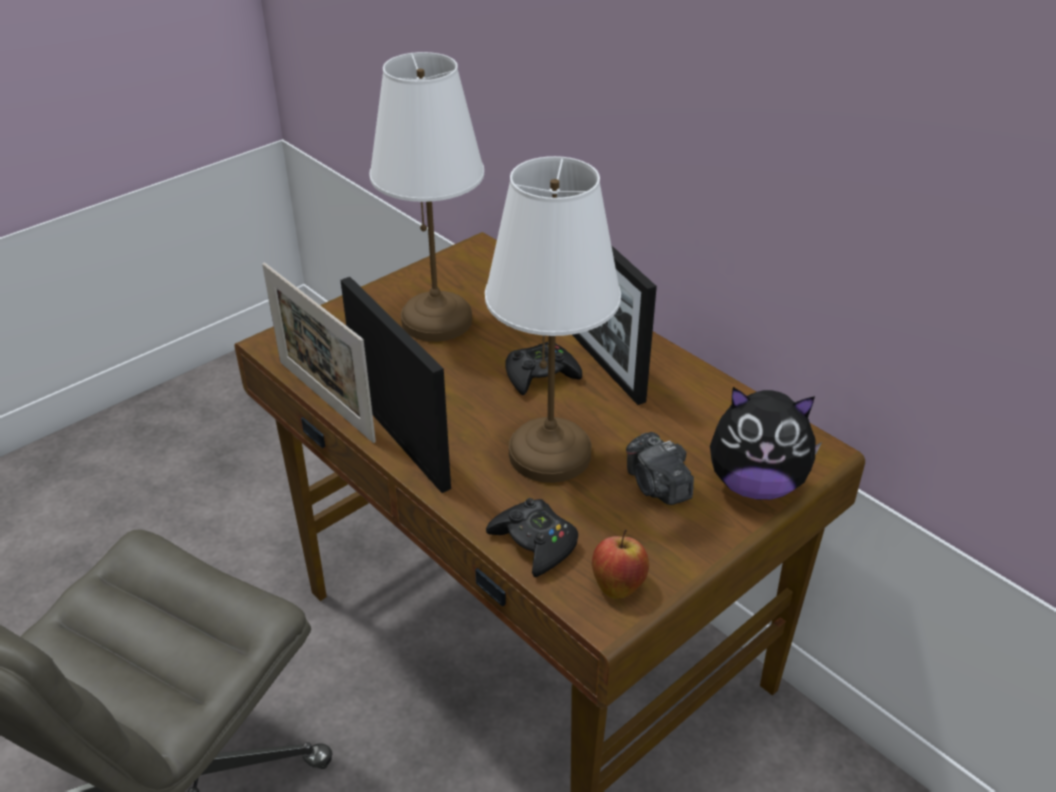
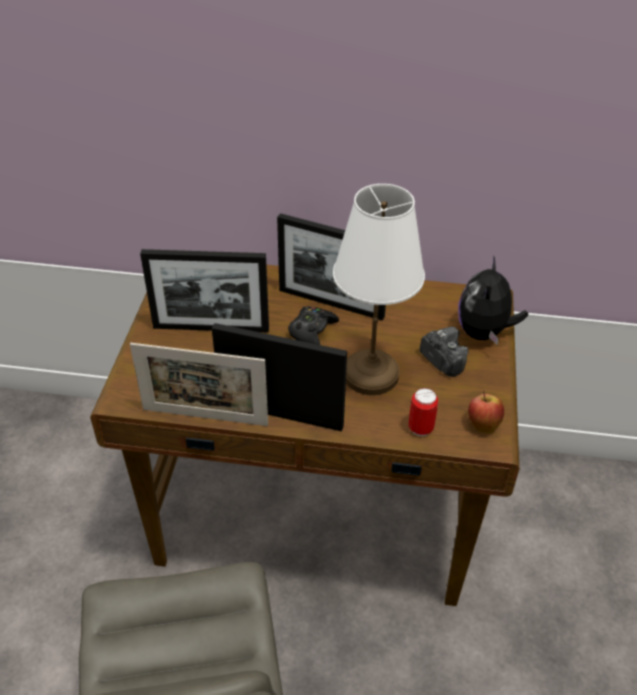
camera: 40 degrees left, 5 degrees up
white table lamp [369,52,484,342] -> picture frame [140,249,269,332]
black game controller [486,498,578,577] -> can [409,388,438,436]
camera [626,432,694,505] -> camera turned 150 degrees counterclockwise [420,327,469,377]
plush toy [710,387,822,500] -> plush toy turned 135 degrees clockwise [458,255,528,345]

